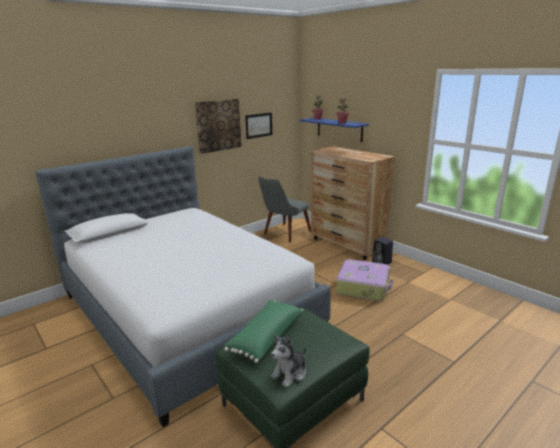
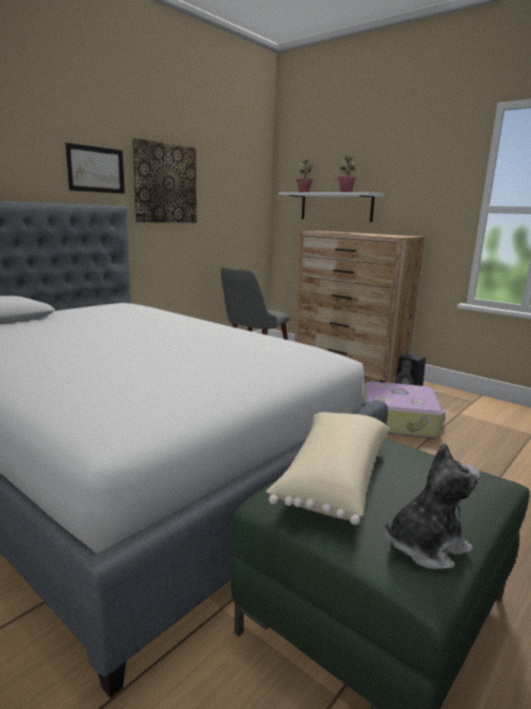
camera: 10 degrees left, 5 degrees down
green pillow [224,300,303,363] -> beige pillow [266,412,389,525]
picture [245,112,272,139] -> picture moved to [66,143,125,194]
plush toy [271,335,306,387] -> plush toy turned 150 degrees counterclockwise [385,443,480,569]
blue shelf [300,118,369,142] -> white shelf [279,192,384,222]

